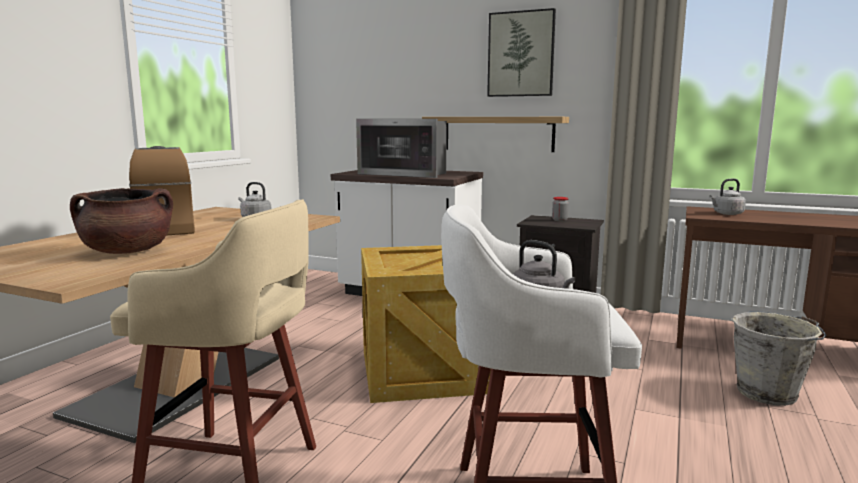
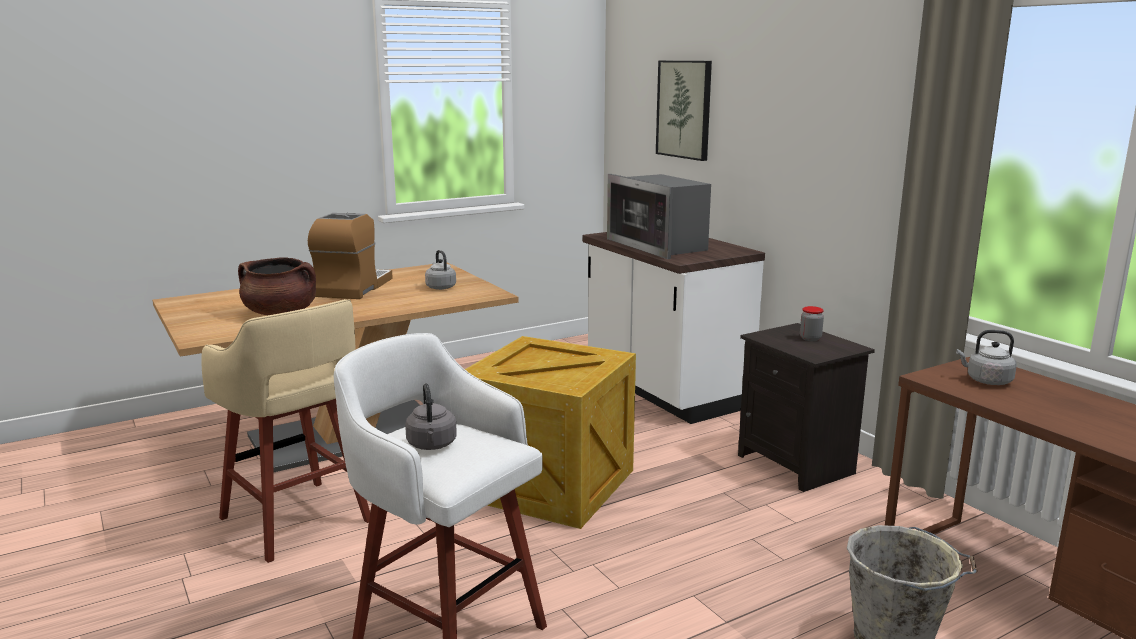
camera: 35 degrees right, 5 degrees up
shelf [422,117,569,152] -> none
picture [487,8,556,97] -> picture moved to [656,61,712,161]

